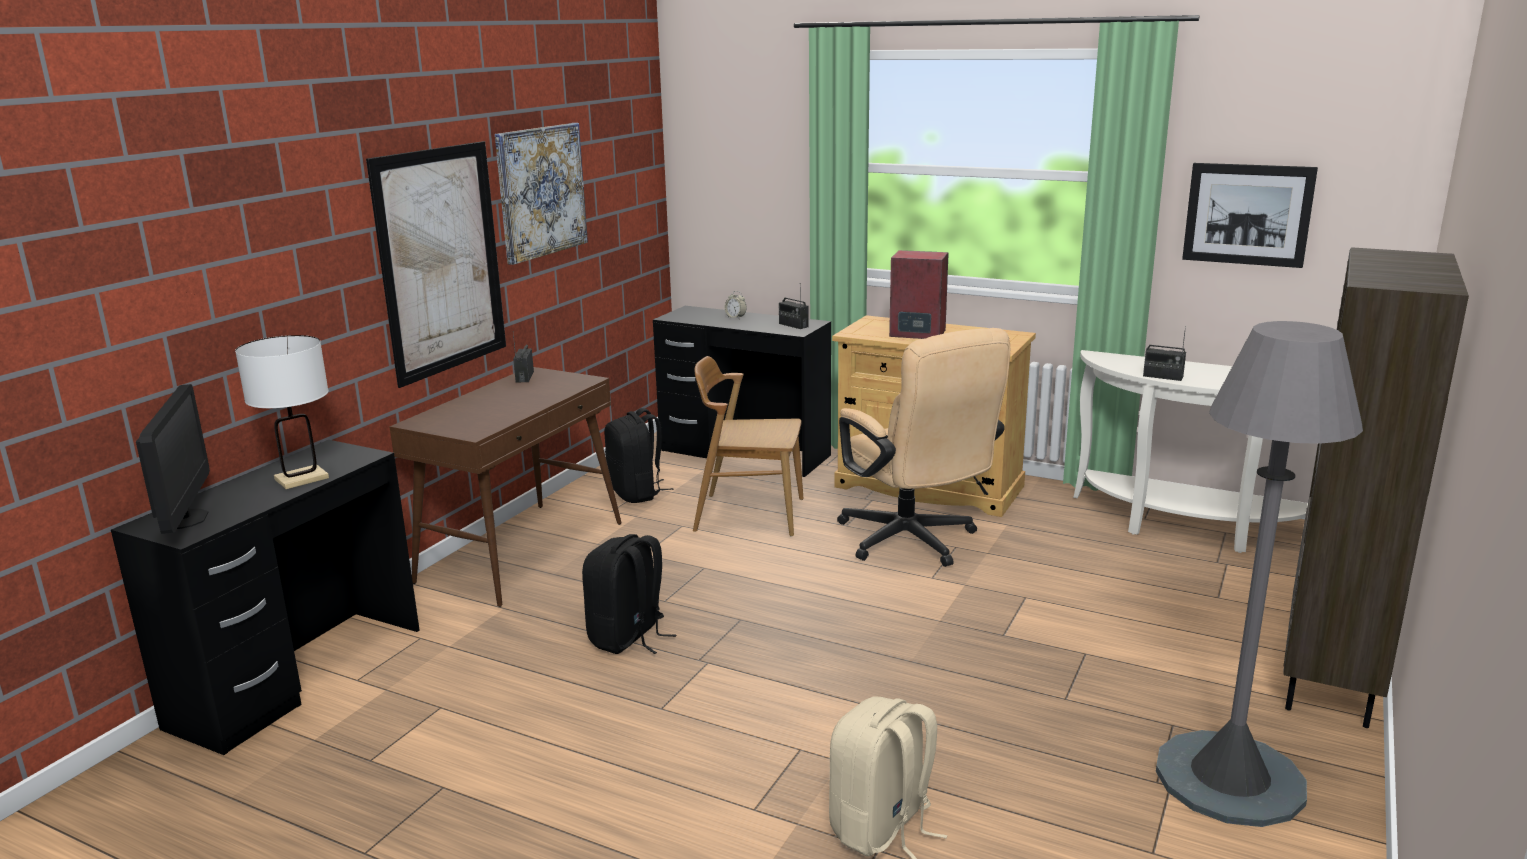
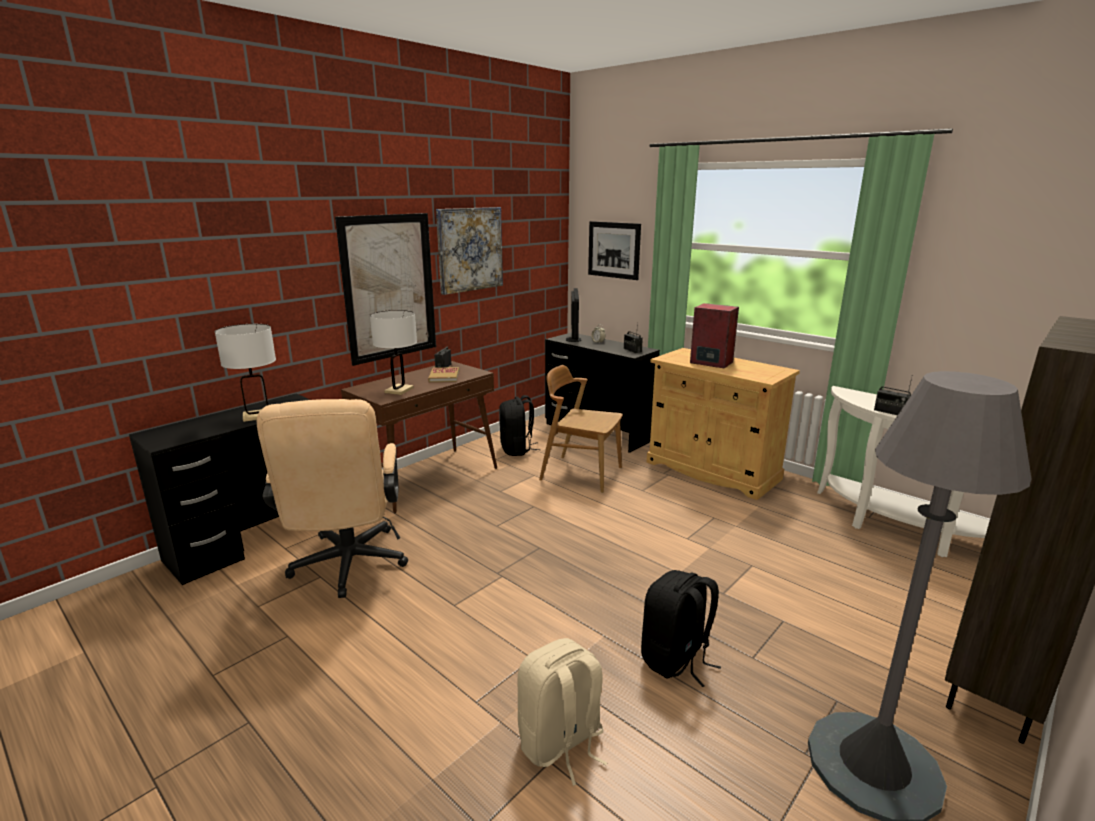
camera: 15 degrees right, 0 degrees up
monitor [136,384,210,534] -> monitor moved to [566,288,581,342]
black backpack [582,534,676,654] -> black backpack moved to [641,570,721,687]
beige office chair [837,328,1010,567] -> beige office chair moved to [257,399,408,598]
picture [1182,163,1318,268] -> picture moved to [588,221,641,280]
none -> white table lamp [370,310,417,395]
none -> book [428,367,459,382]

